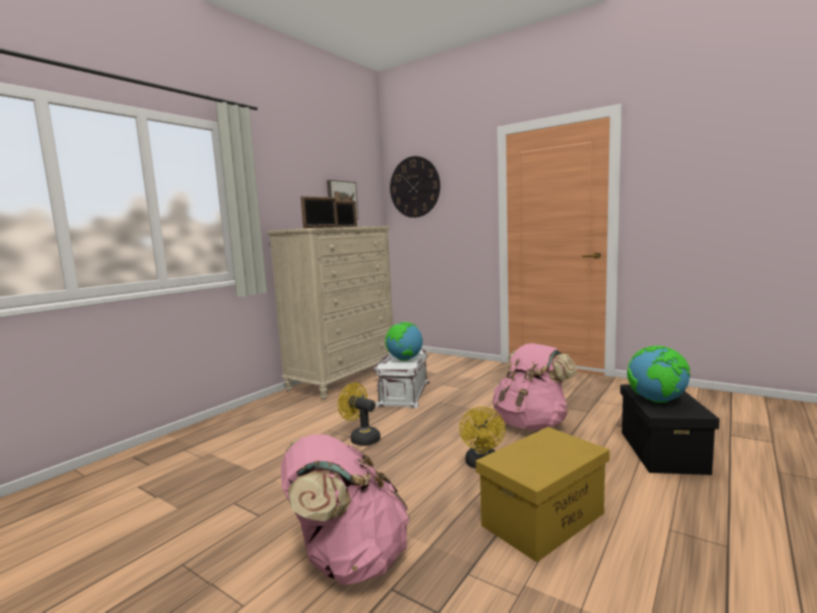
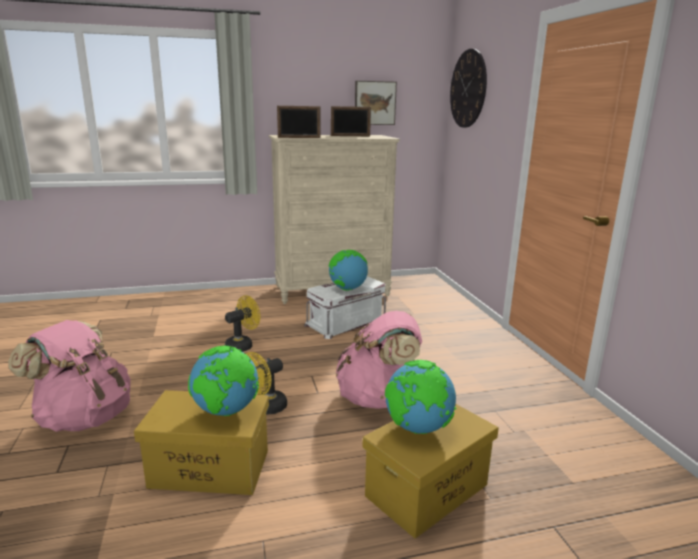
camera: 40 degrees right, 10 degrees up
yellow fan [338,383,380,446] -> yellow fan turned 60 degrees clockwise [225,295,260,352]
black storage box [620,385,720,475] -> yellow storage box [362,404,499,539]
none -> globe [188,346,259,416]

